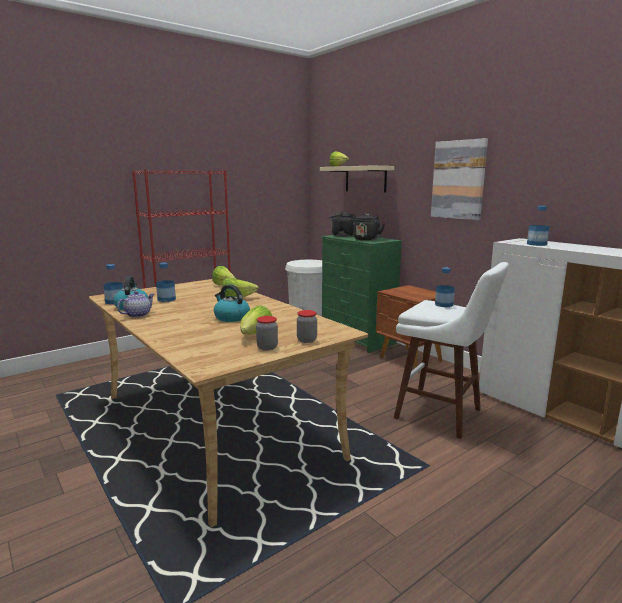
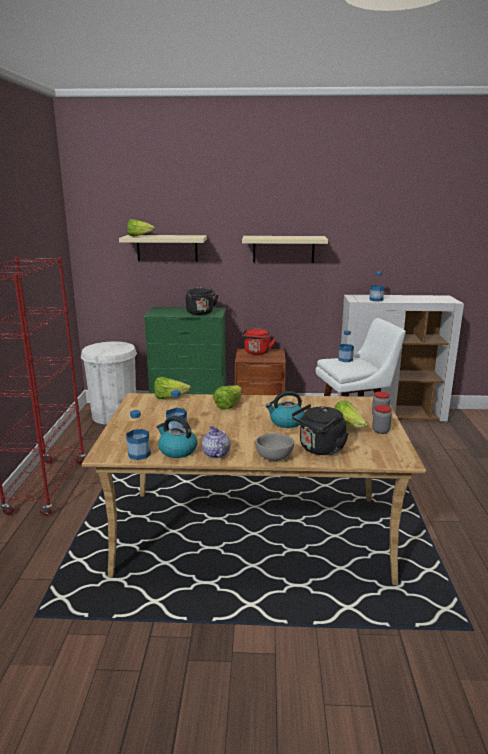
camera: 50 degrees left, 5 degrees up
black kettle [329,211,355,237] -> black kettle moved to [292,404,348,455]
picture [431,138,488,220] -> beige shelf [242,236,328,263]
none -> red kettle [242,328,276,355]
none -> grey bowl [255,433,294,461]

